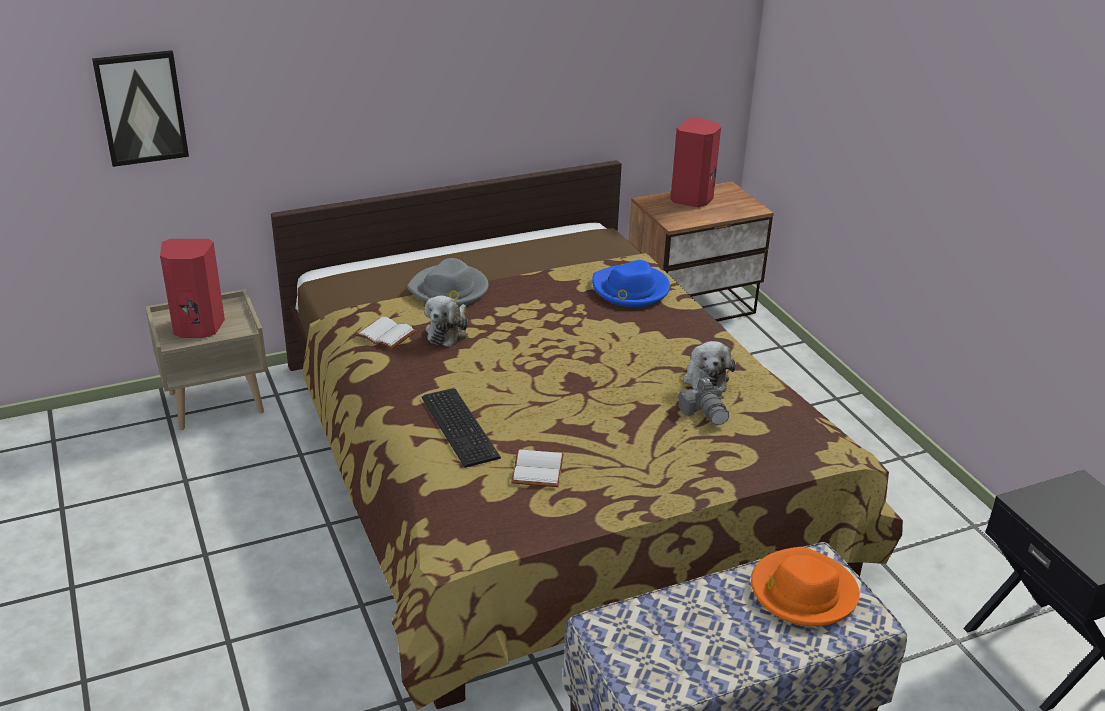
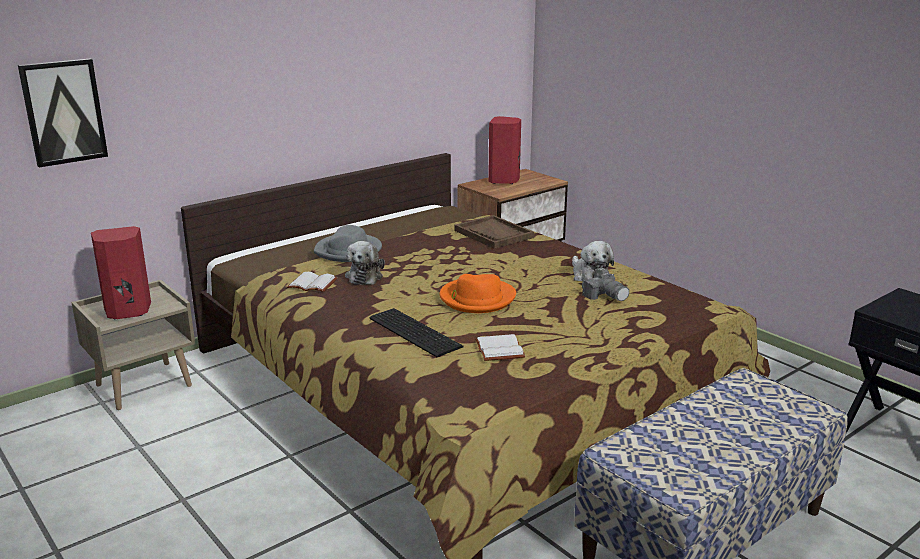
camera: 15 degrees left, 10 degrees down
blue hat [592,260,670,307] -> brown tray [454,215,534,249]
orange hat [751,547,860,626] -> orange hat moved to [440,274,516,313]

